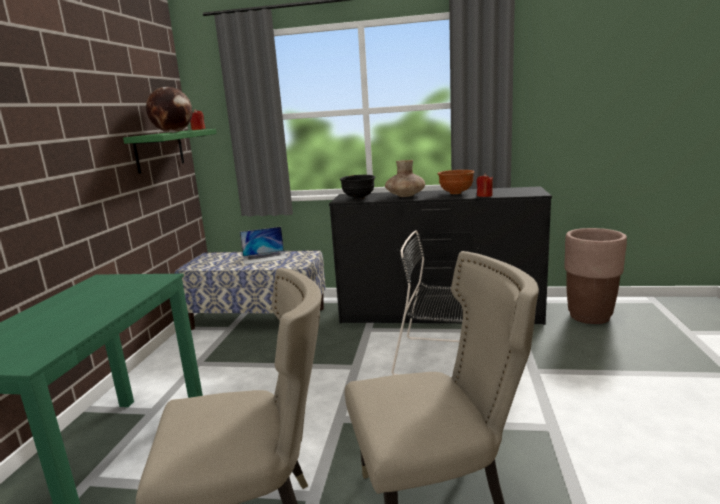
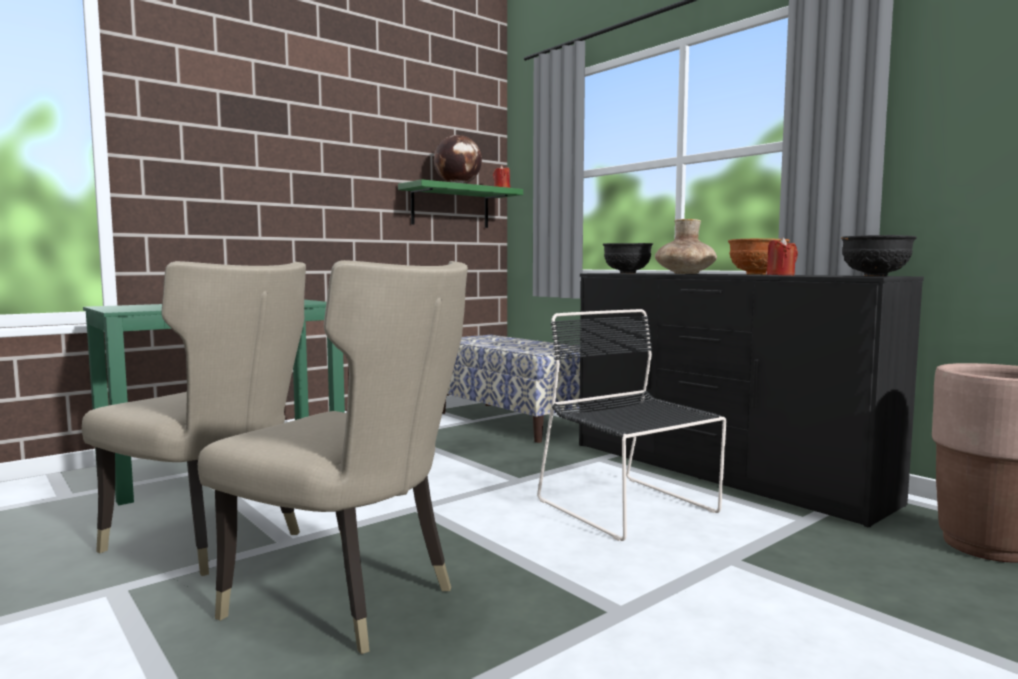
camera: 40 degrees right, 10 degrees down
laptop [240,227,288,265] -> none
none -> black bowl [841,235,917,276]

